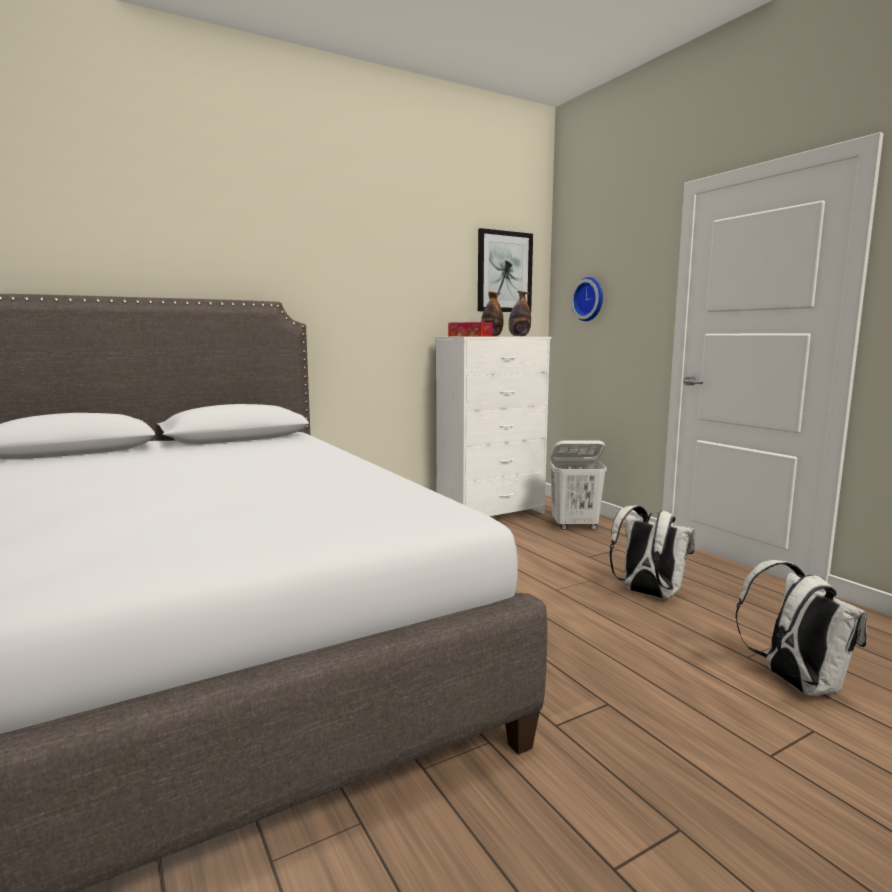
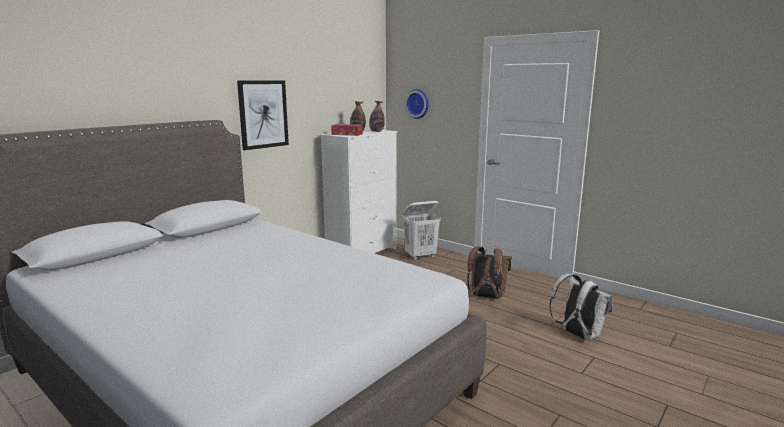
camera: 20 degrees left, 5 degrees up
picture [478,228,533,312] -> picture moved to [237,80,289,150]
white backpack [609,505,695,599] -> brown backpack [467,246,512,299]

